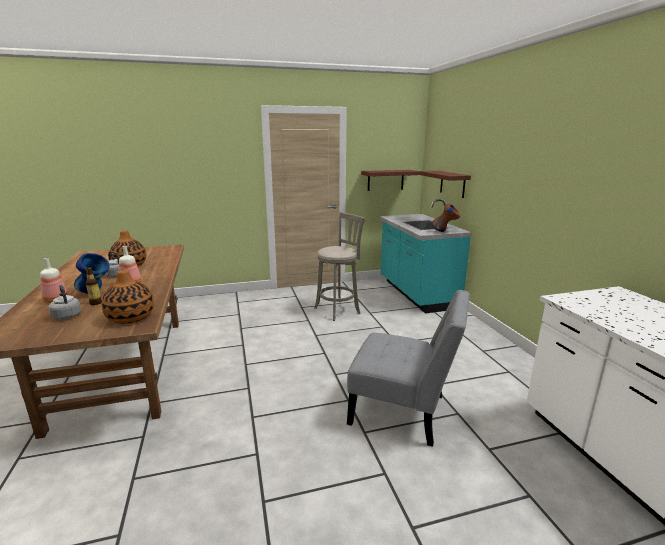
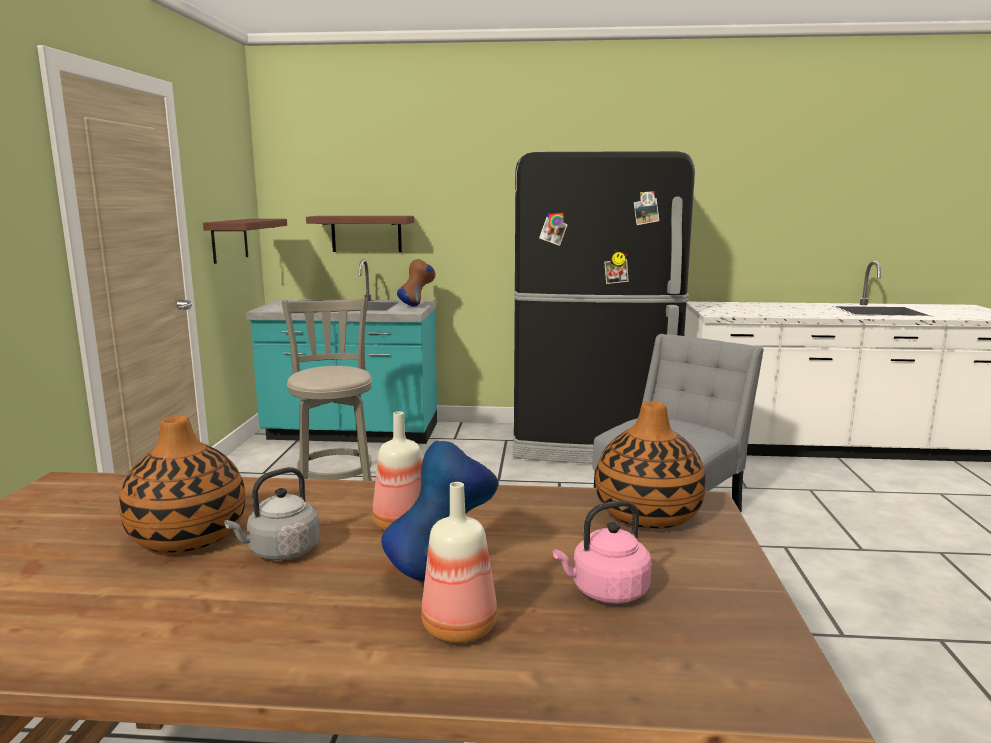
camera: 70 degrees left, 5 degrees down
grey kettle [49,285,81,320] -> pink kettle [553,500,652,604]
bottle [85,267,102,305] -> none
none -> black fridge [513,151,695,463]

